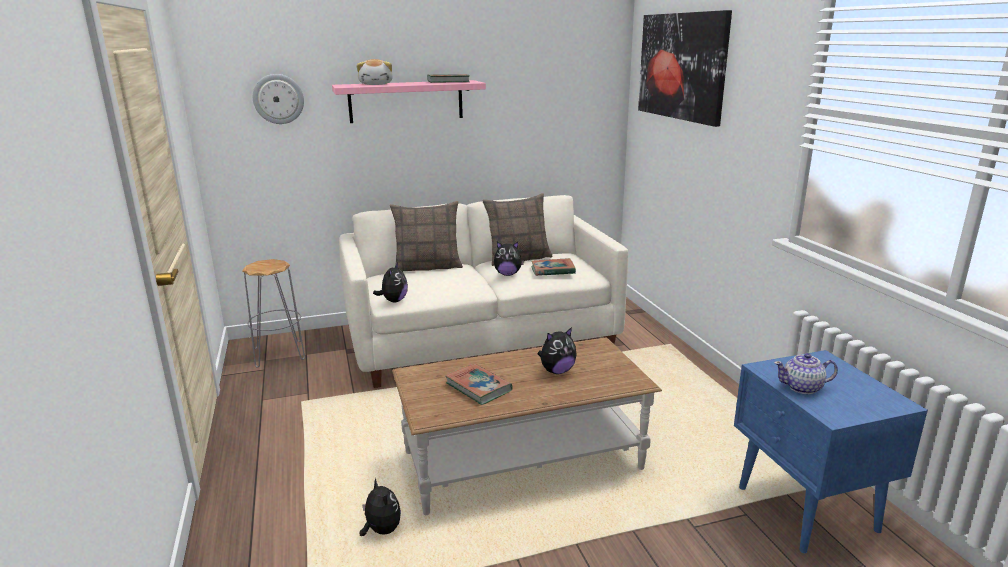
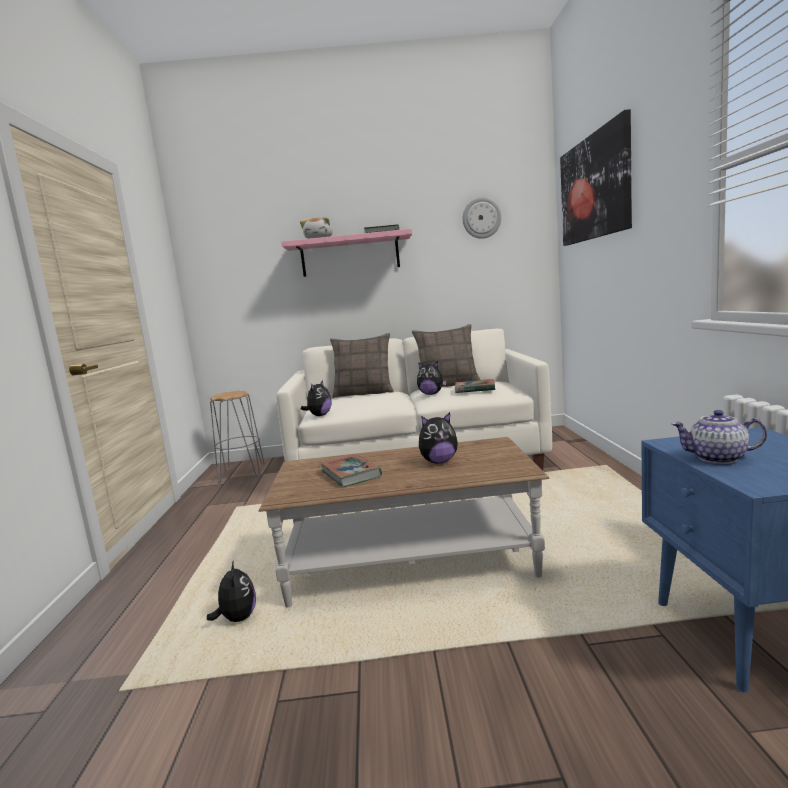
camera: 15 degrees right, 10 degrees down
wall clock [253,74,304,124] -> wall clock moved to [462,197,502,239]

